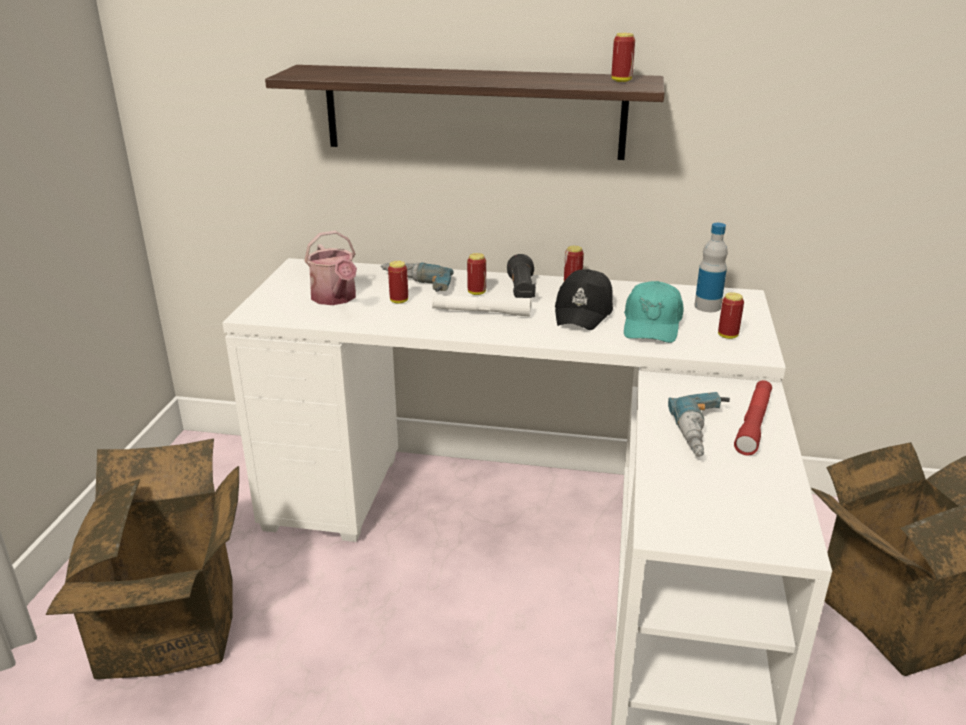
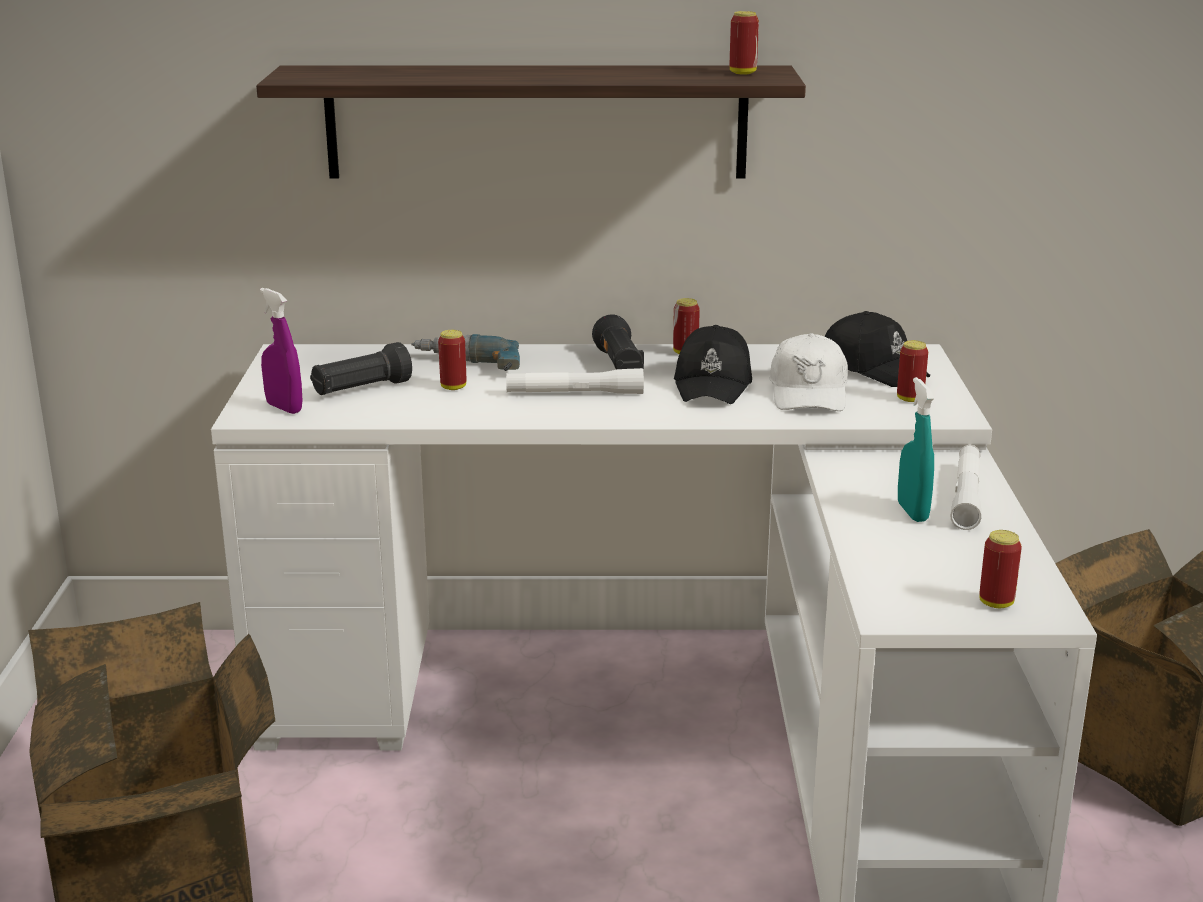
camera: 10 degrees left, 5 degrees down
watering can [304,231,357,305] -> black flashlight [310,342,412,395]
can [467,253,486,295] -> can moved to [979,530,1022,608]
turquoise cap [624,281,684,343] -> white cap [769,333,848,411]
power drill [668,392,730,457] -> turquoise spray bottle [898,377,934,522]
bottle [694,223,728,312] -> black cap [825,311,930,387]
red flashlight [734,380,772,455] -> white flashlight [950,445,981,530]
none -> purple spray bottle [260,288,303,414]

